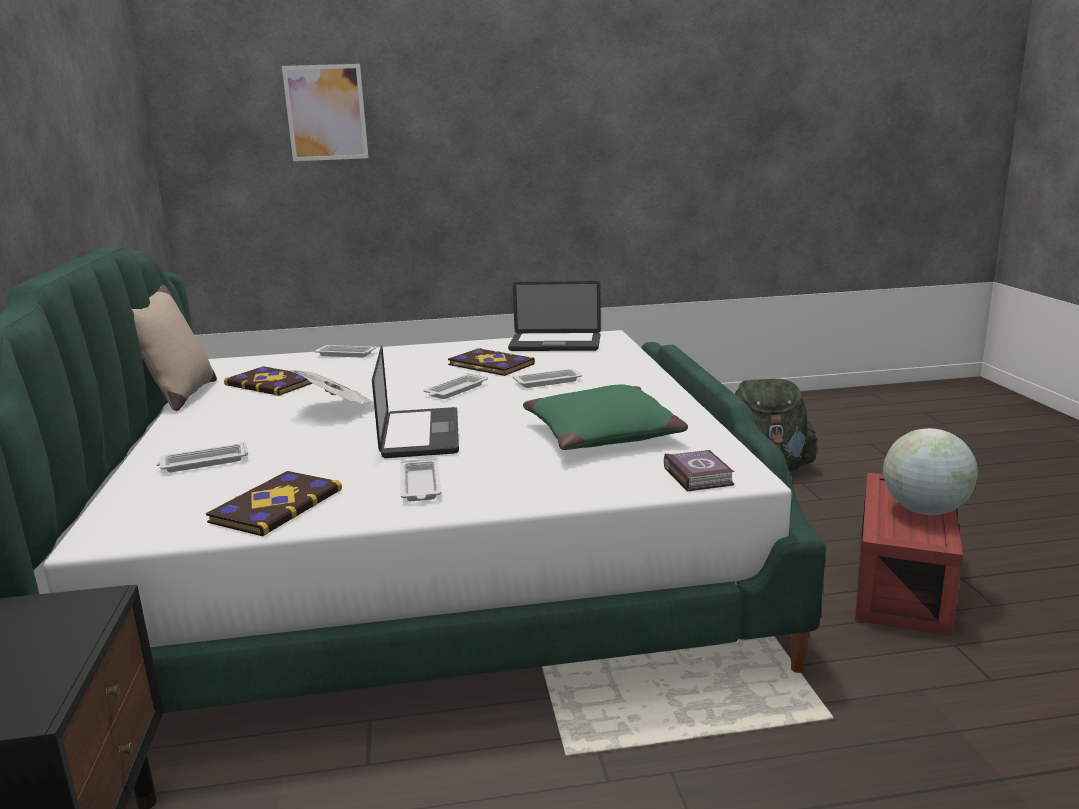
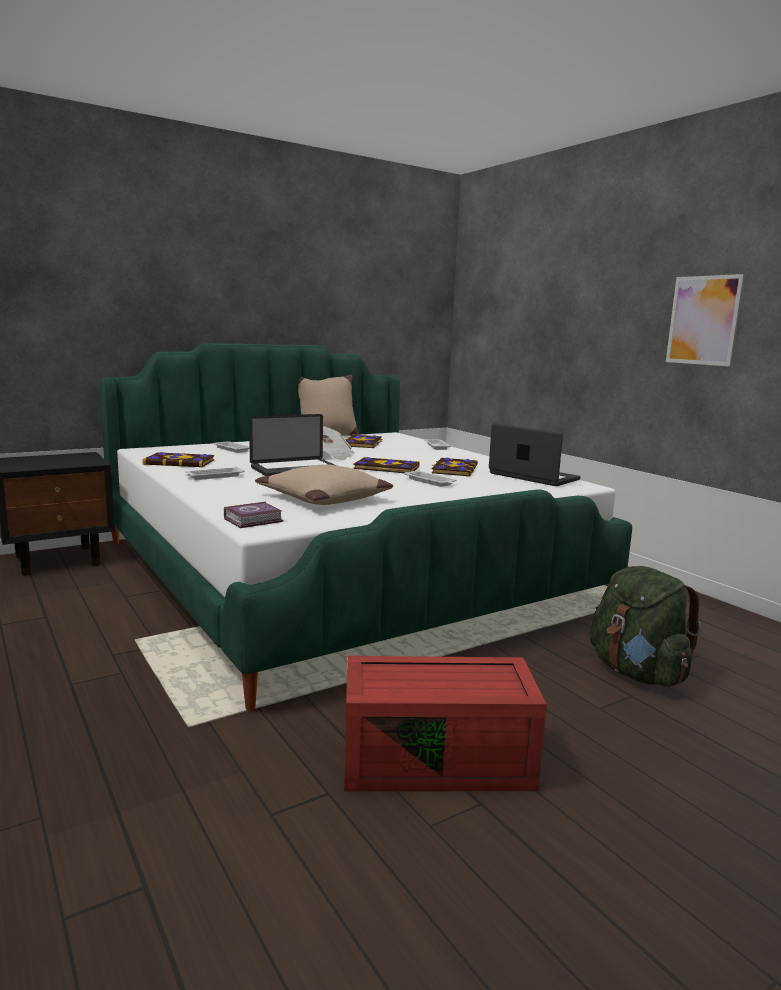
camera: 65 degrees right, 5 degrees down
picture [282,64,369,161] -> picture moved to [666,274,745,366]
white tray [423,373,488,399] -> book [354,457,419,473]
laptop [508,281,601,351] -> laptop turned 150 degrees clockwise [489,423,580,486]
green pillow [523,385,688,450] -> beige pillow [255,464,393,505]
globe [883,428,978,515] -> none

